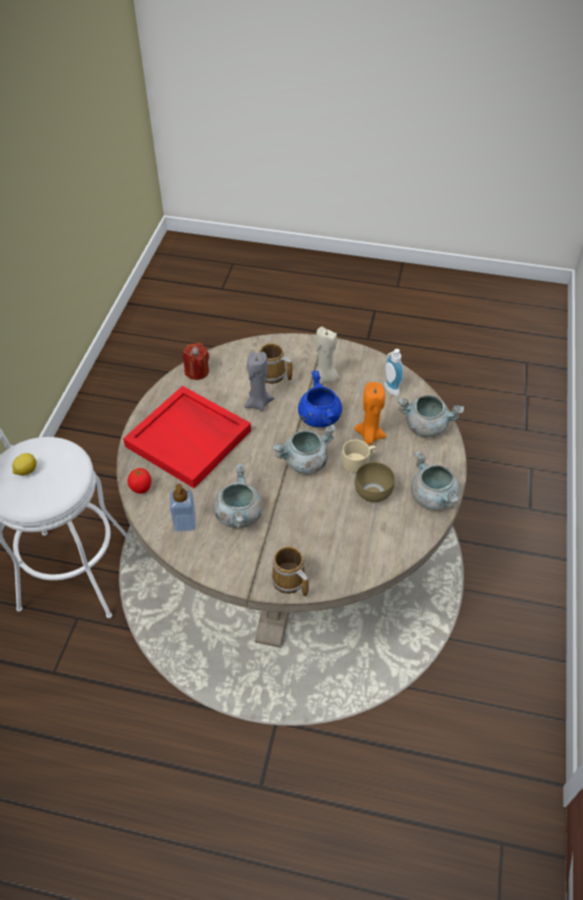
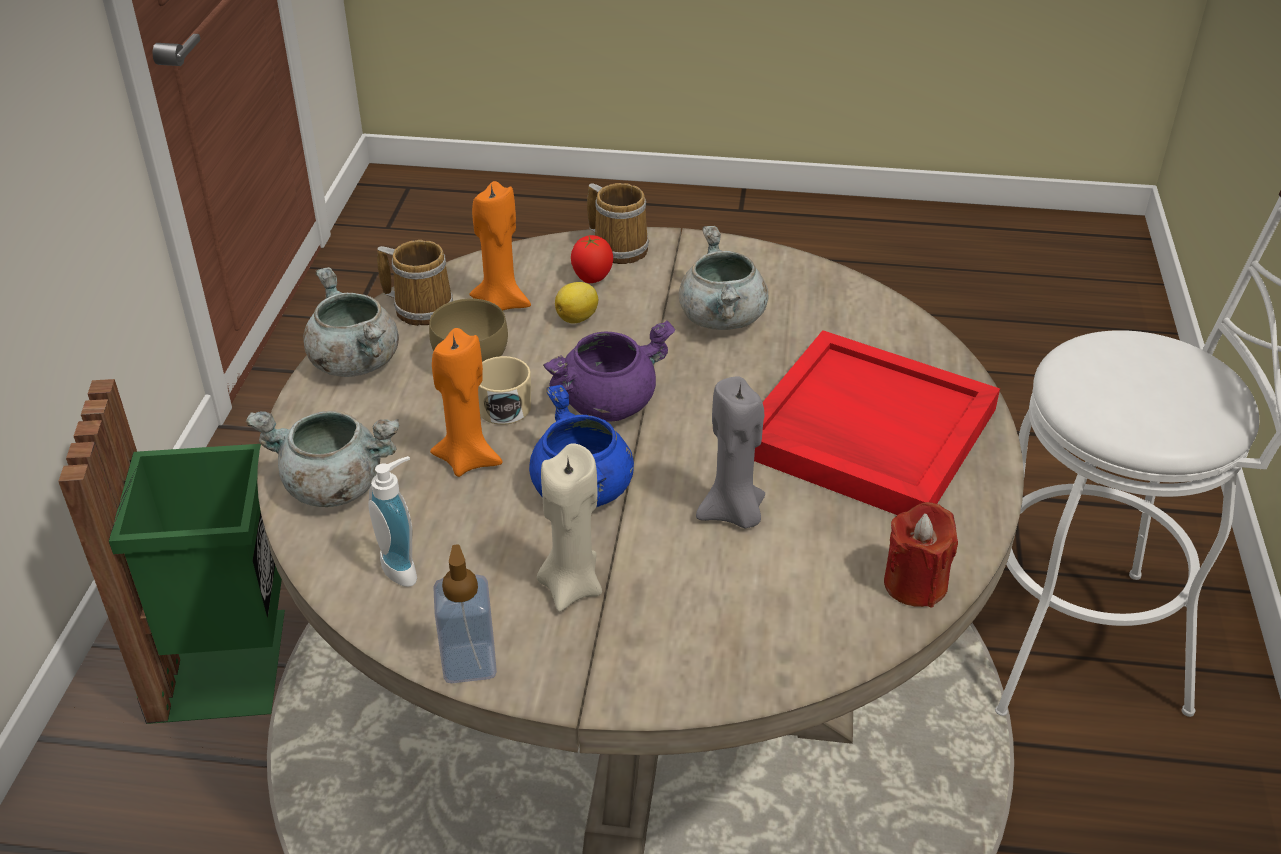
camera: 175 degrees right, 10 degrees down
lemon [12,453,36,476] -> lemon moved to [555,282,598,323]
tomato [127,468,151,494] -> tomato moved to [571,235,613,283]
soap dispenser [169,484,196,532] -> soap dispenser moved to [433,544,497,683]
mug [259,343,293,384] -> mug moved to [377,240,453,326]
grey cooking pot [273,424,336,474] -> purple cooking pot [543,320,675,422]
none -> green trash can [58,379,285,724]
none -> orange candle [469,181,531,311]

